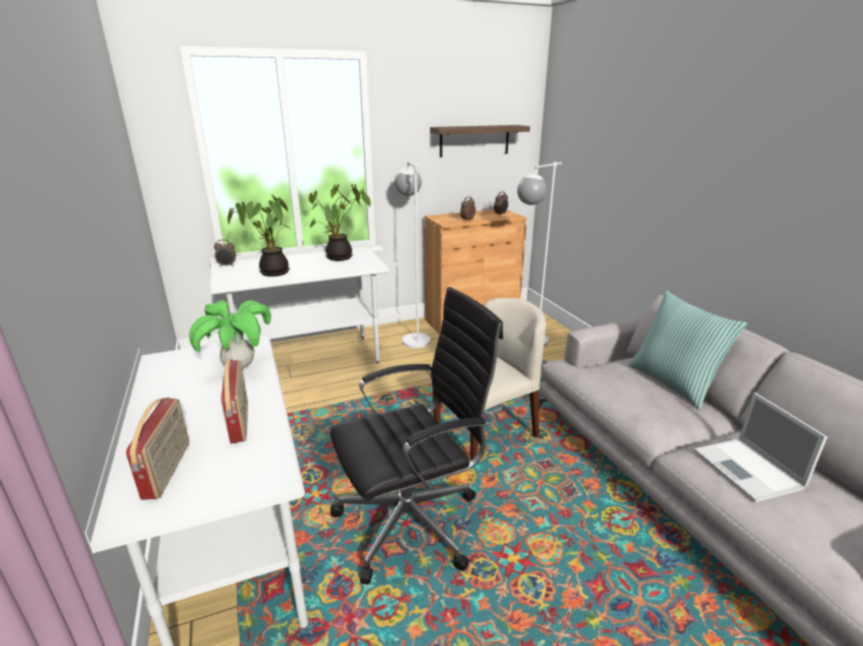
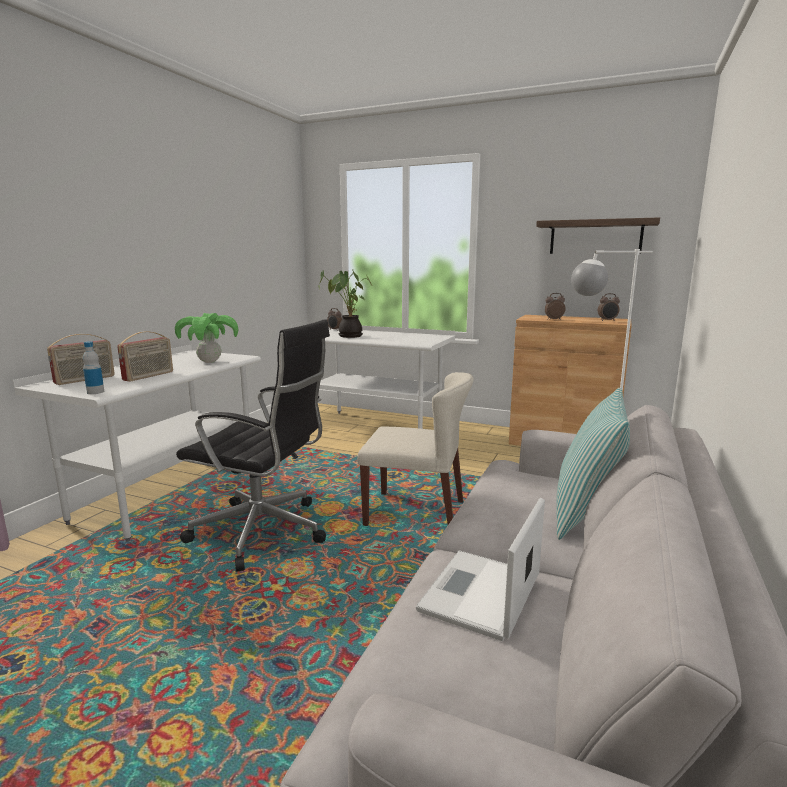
camera: 45 degrees right, 10 degrees down
potted plant [309,184,371,261] -> none
white floor lamp [395,161,431,348] -> none
none -> bottle [83,341,104,394]

